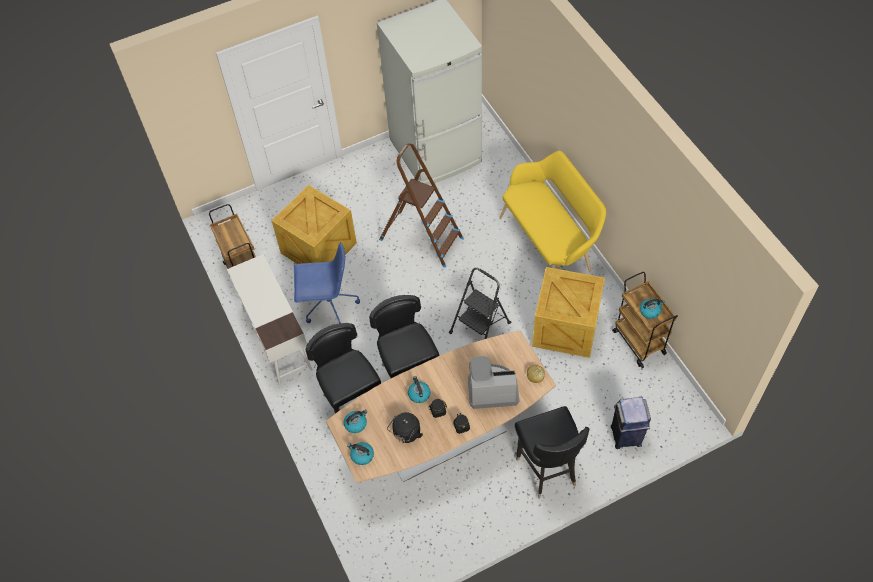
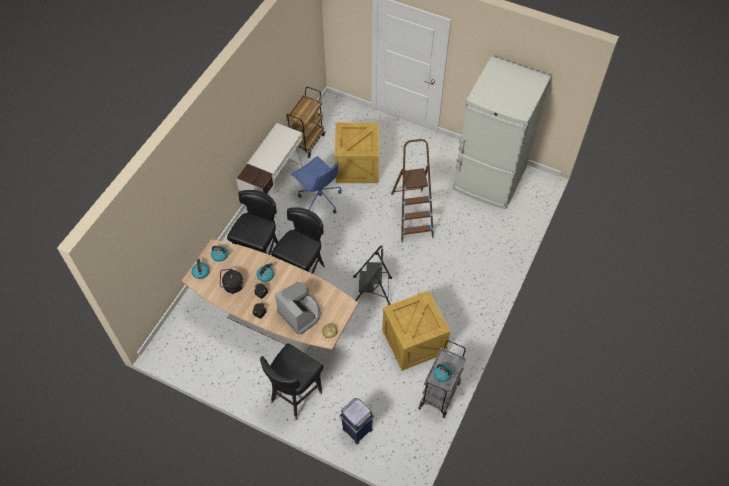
camera: 50 degrees right, 0 degrees up
yellow bench [499,151,606,273] -> none
brown cart [612,272,678,369] -> grey cart [418,340,466,418]

